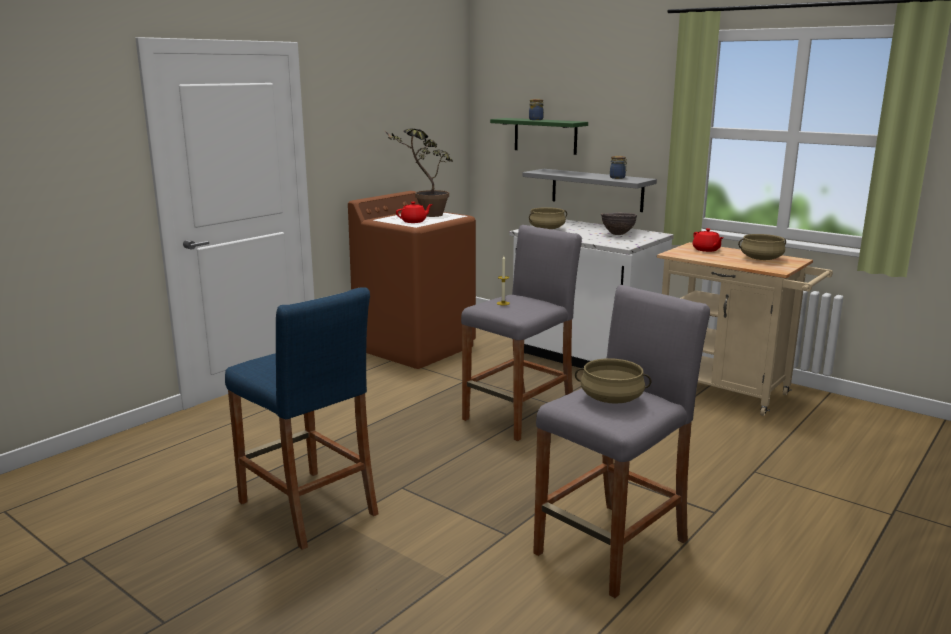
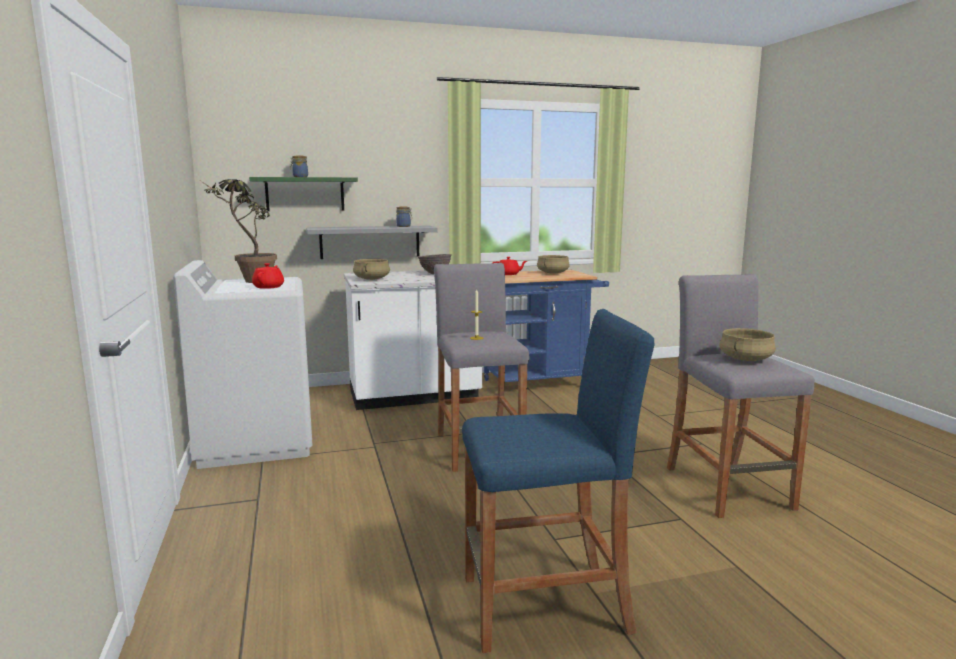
camera: 55 degrees left, 5 degrees down
brown washing machine [348,191,476,369] -> white washing machine [173,260,313,469]
beige cart [657,242,833,416] -> blue cart [484,270,609,382]

